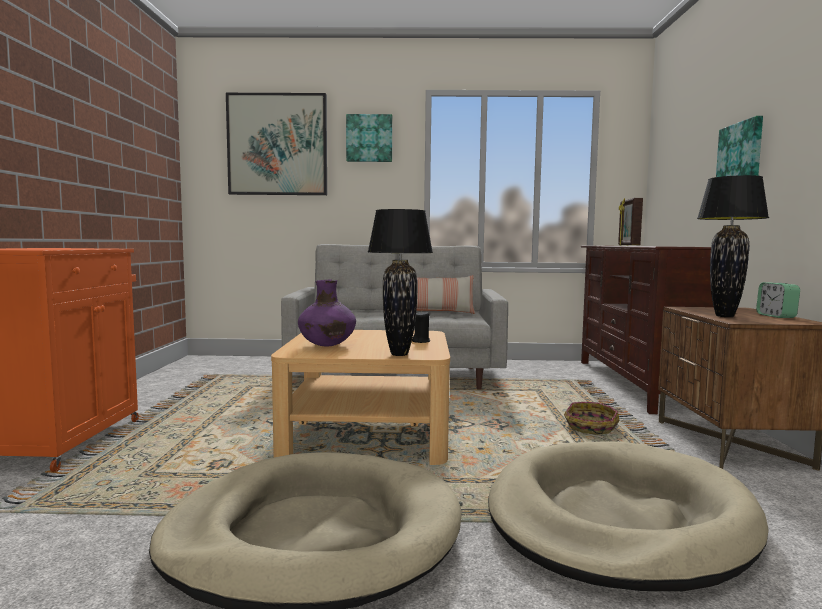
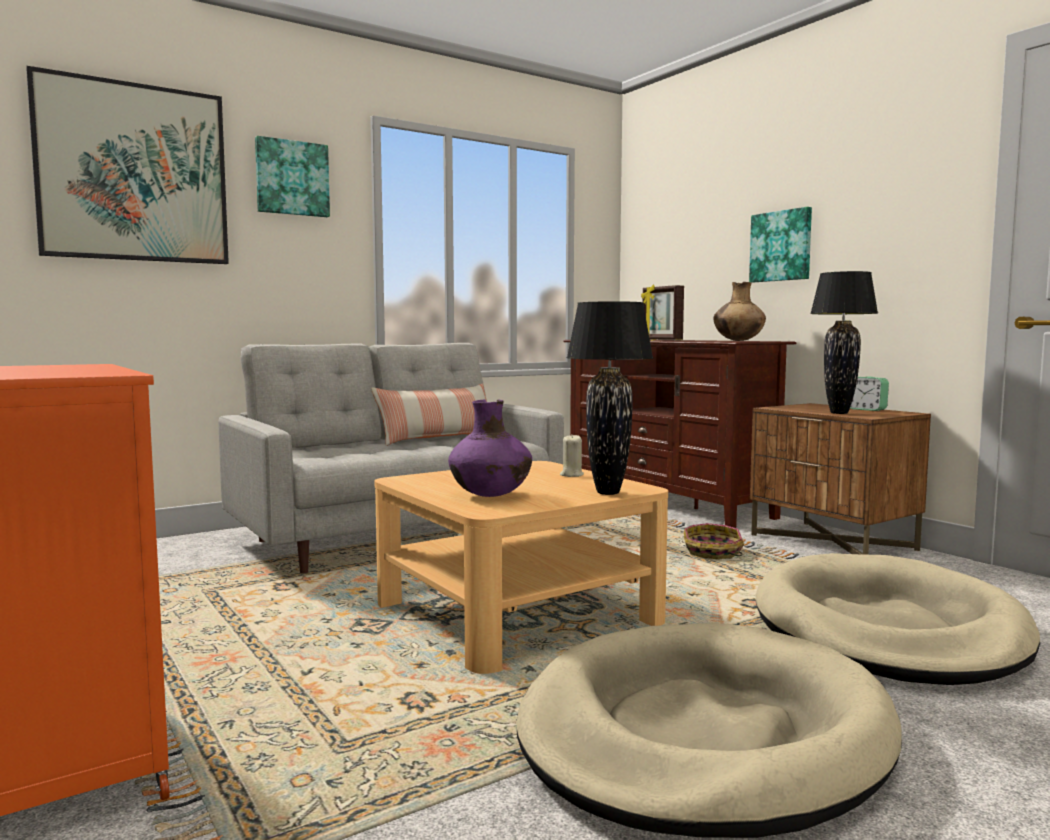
camera: 35 degrees left, 0 degrees up
black candle [412,311,430,343] -> beige candle [560,435,584,477]
none -> brown vase [713,282,766,341]

